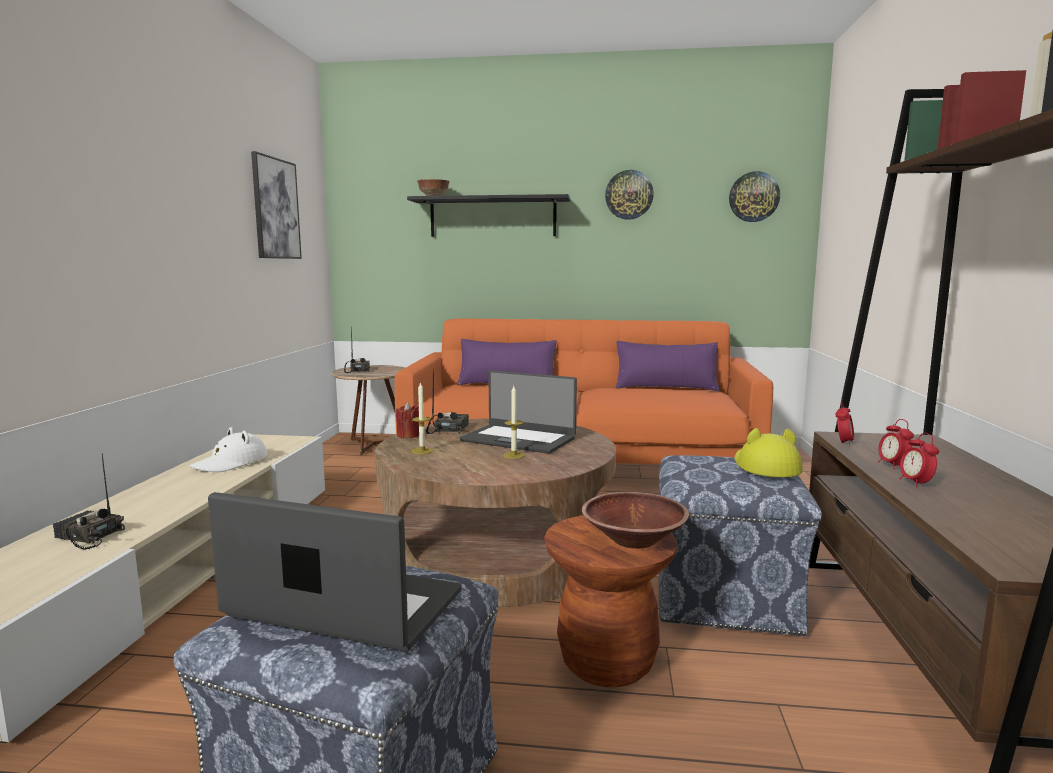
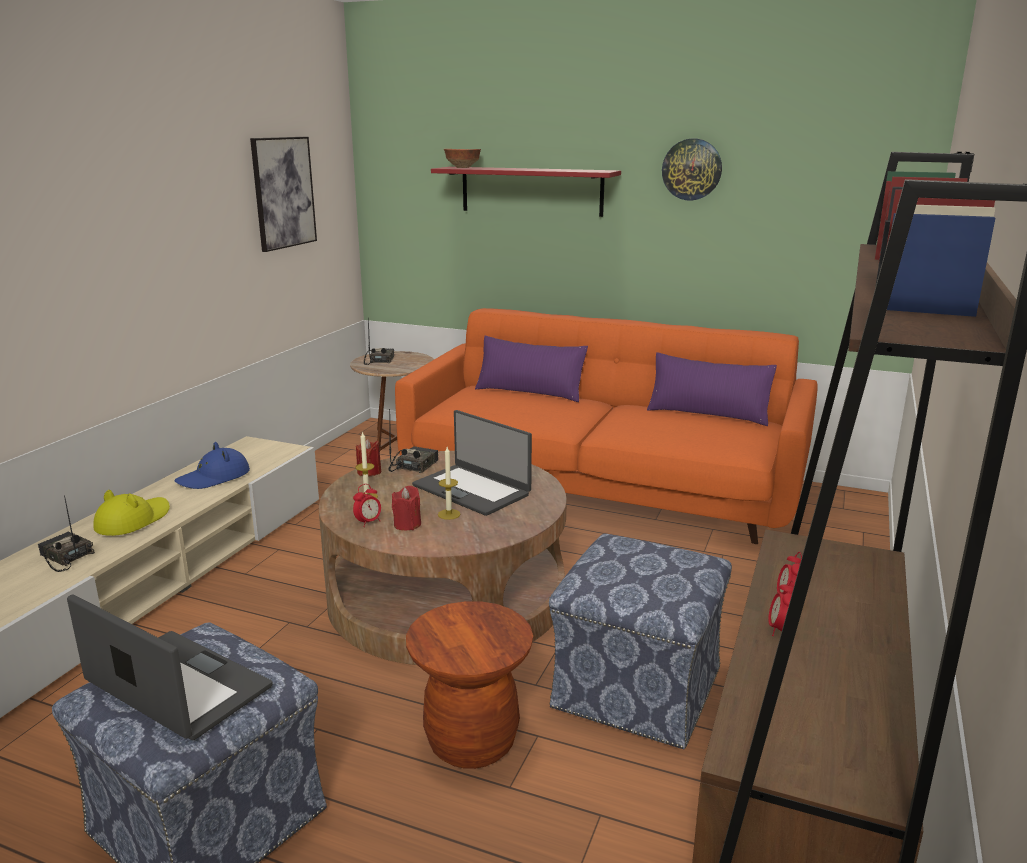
camera: 15 degrees right, 10 degrees up
white hat [190,427,268,472] -> blue hat [175,442,250,489]
black shelf [407,194,571,237] -> red shelf [431,167,621,217]
brown bowl [582,492,689,549] -> none
wall clock [729,171,780,222] -> none
yellow hat [735,428,803,477] -> yellow hat moved to [93,490,170,536]
alarm clock [836,401,854,446] -> alarm clock moved to [353,484,381,527]
none -> red candle [392,486,421,531]

